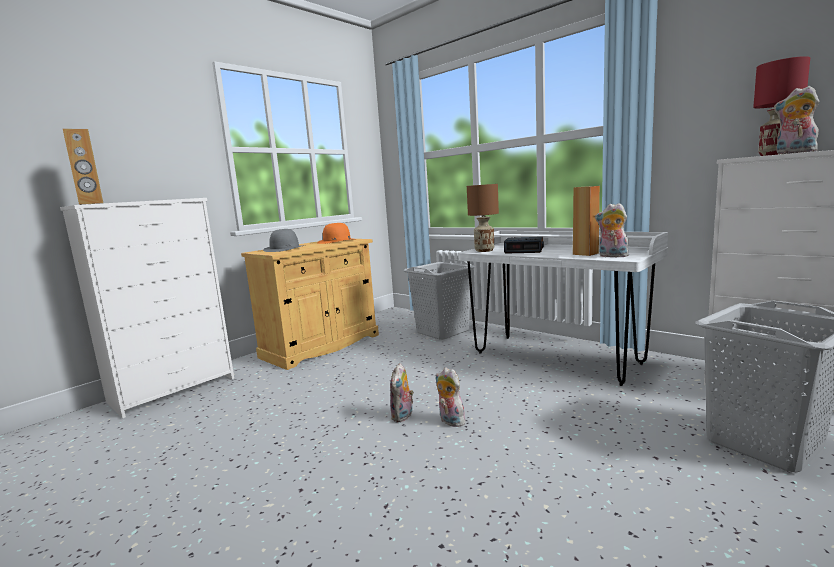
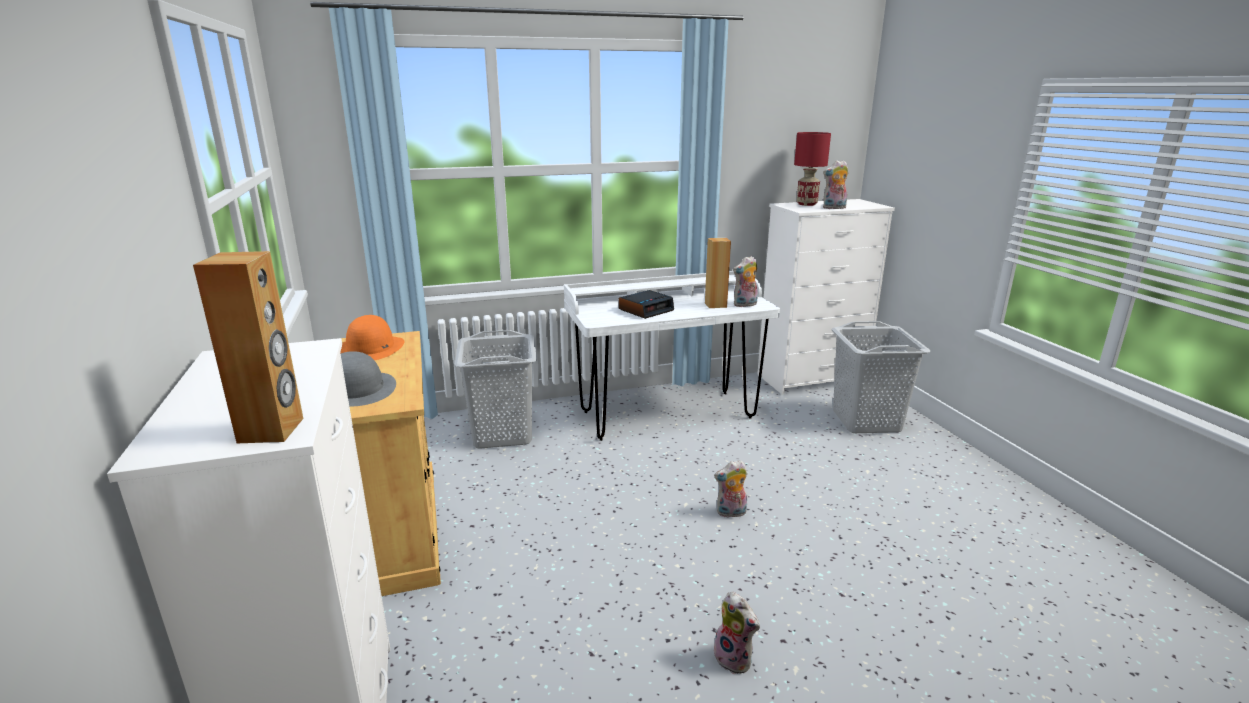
camera: 60 degrees left, 10 degrees up
plush toy [390,363,414,422] -> plush toy moved to [714,592,760,674]
brown table lamp [467,184,499,252] -> none

